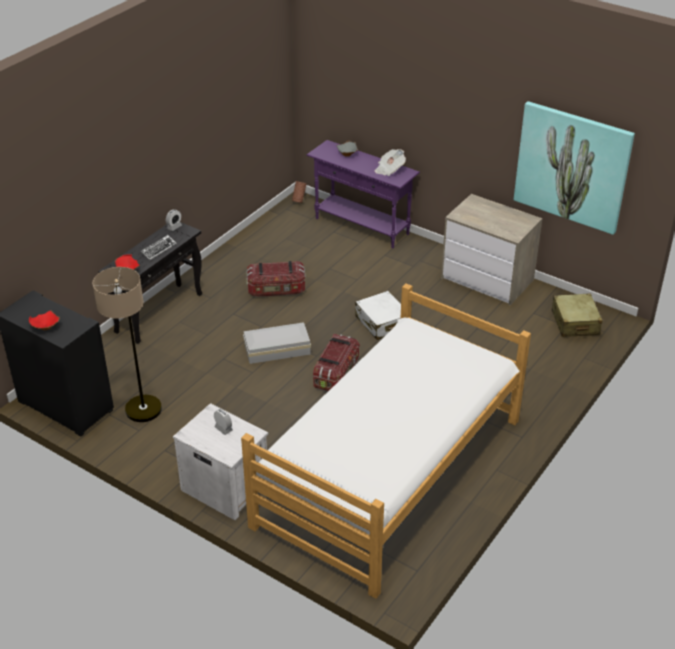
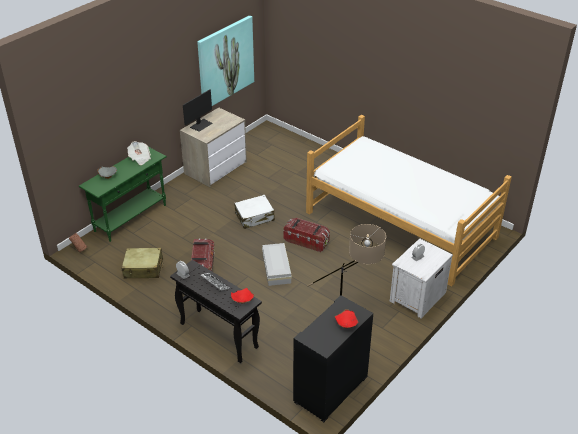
camera: 85 degrees left, 0 degrees up
purple console table [307,140,420,248] -> green console table [79,147,167,242]
beige suitcase [552,293,603,337] -> beige suitcase moved to [122,248,163,279]
none -> monitor [183,89,213,132]

